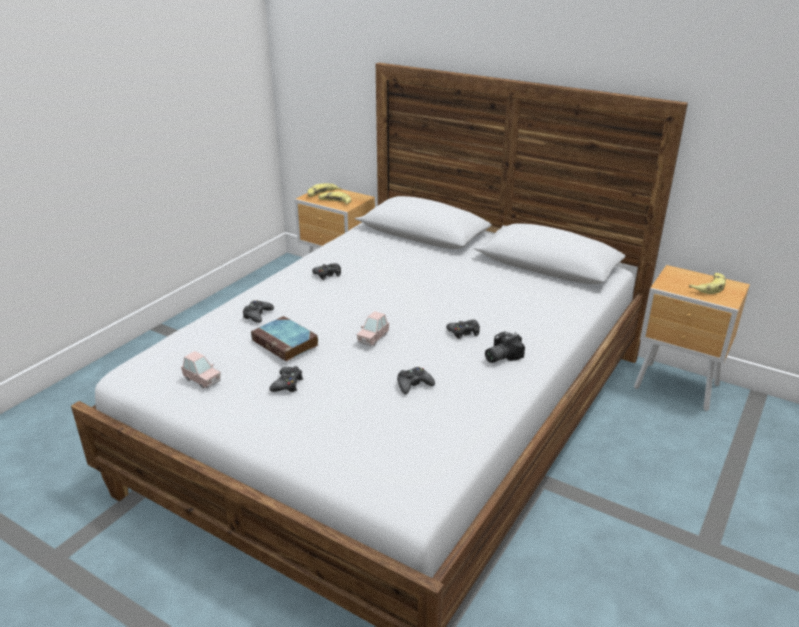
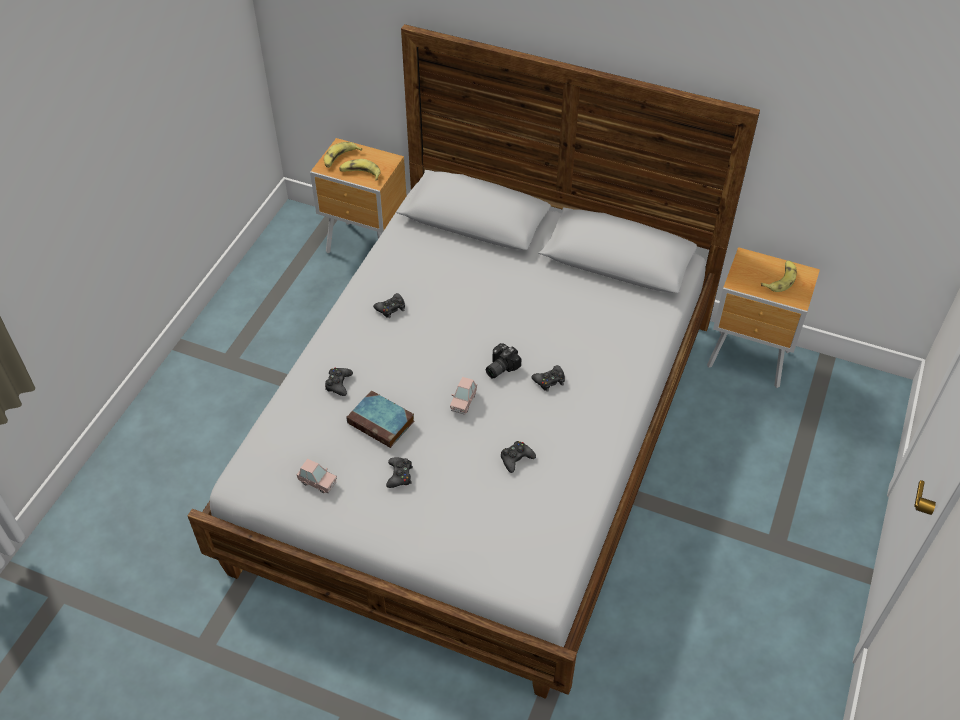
camera: 10 degrees left, 20 degrees up
camera [485,332,525,363] -> camera moved to [486,343,521,379]

